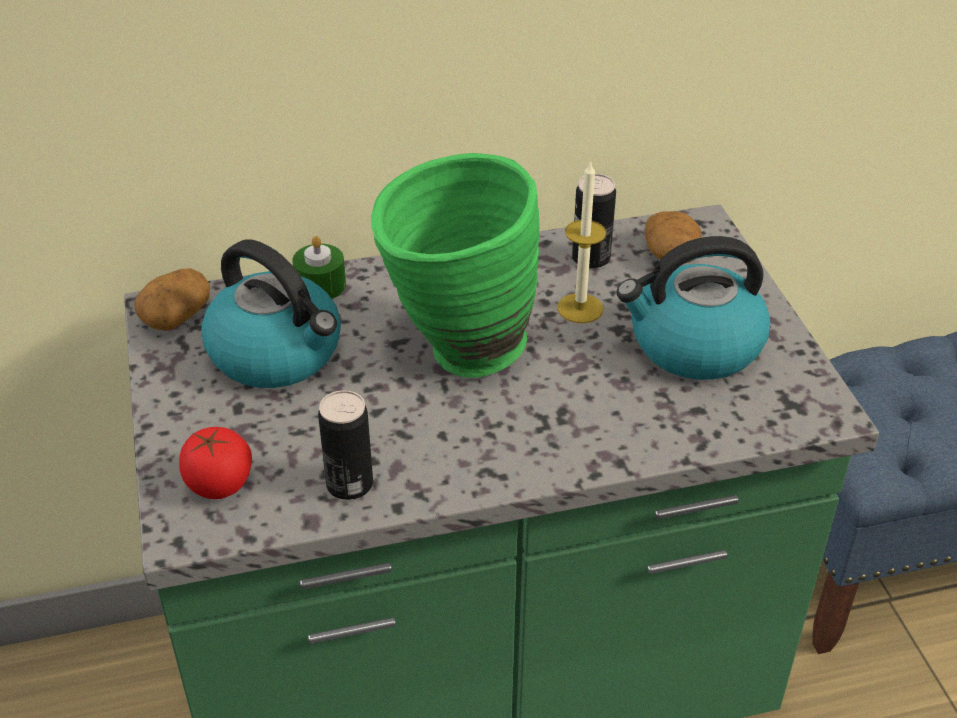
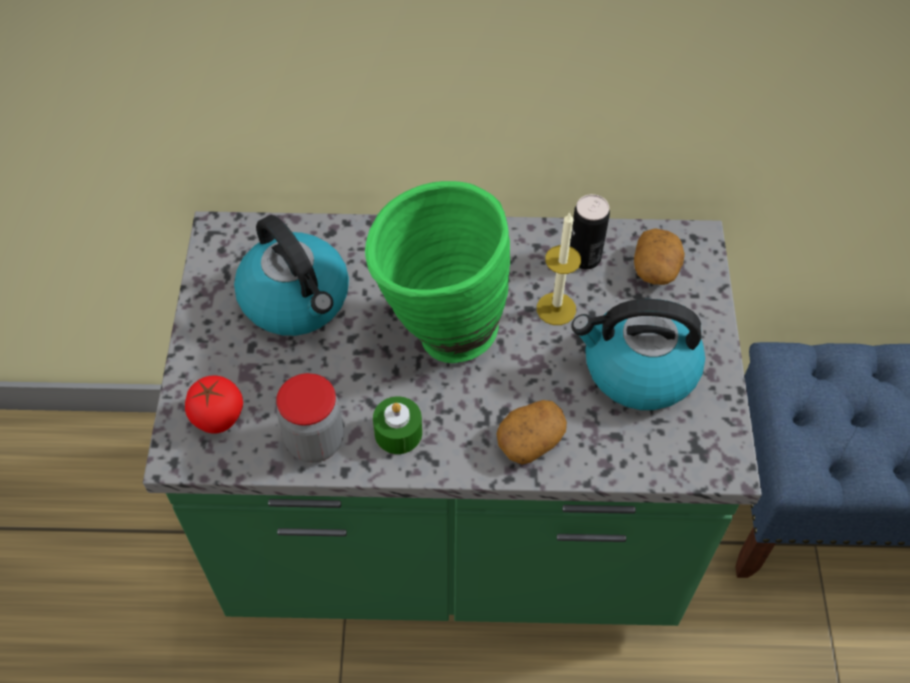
camera: 15 degrees right, 15 degrees up
potato [134,268,210,331] -> potato moved to [496,400,567,465]
green candle [292,236,346,299] -> green candle moved to [373,397,422,454]
can [318,390,373,500] -> jar [276,373,344,463]

